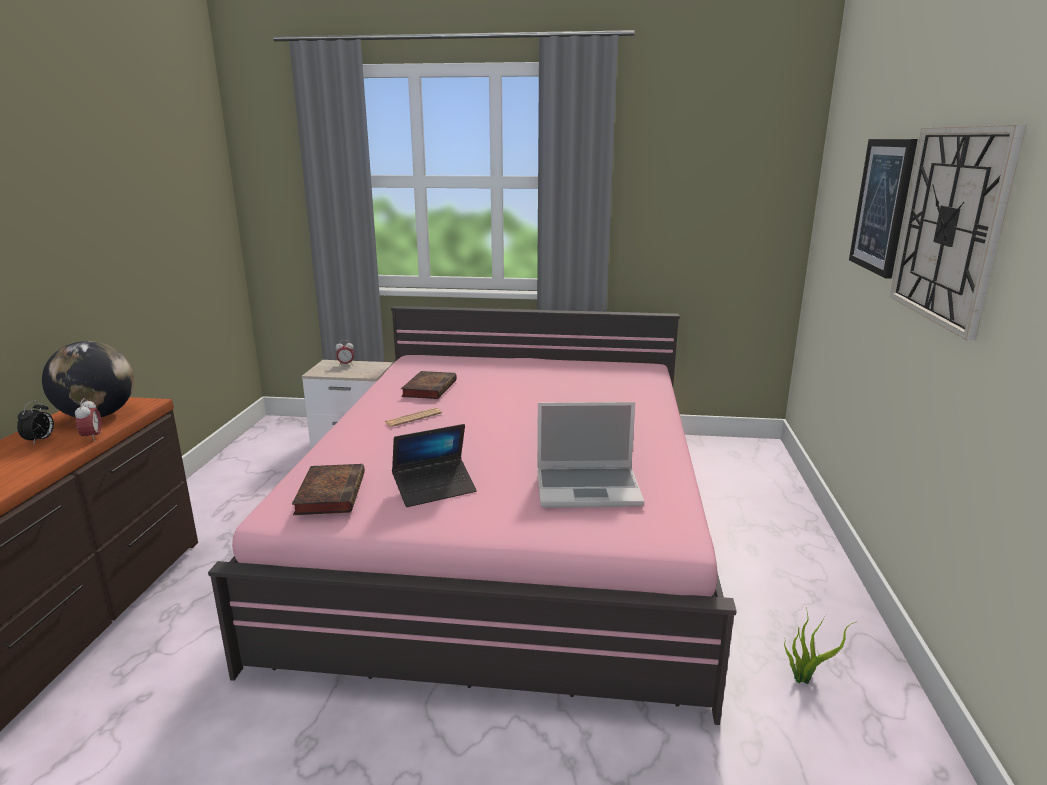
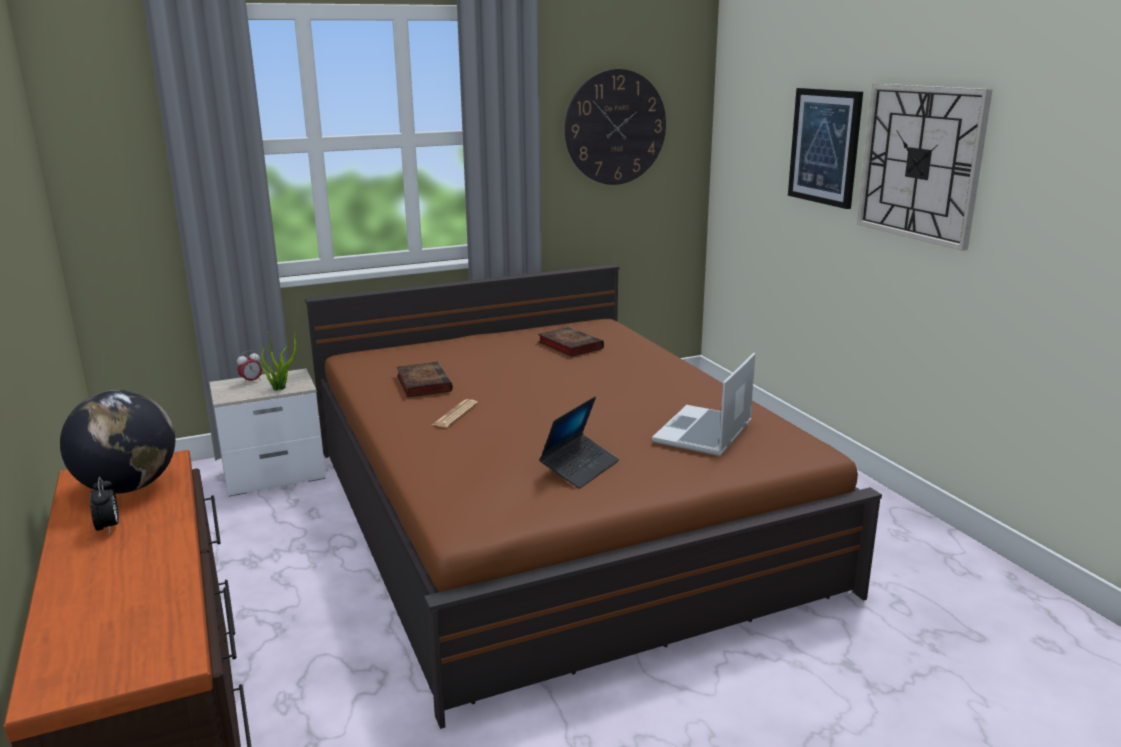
camera: 30 degrees left, 0 degrees up
alarm clock [75,398,102,441] -> none
pink bed [208,306,736,725] -> brown bed [305,265,882,729]
book [292,464,365,515] -> book moved to [538,327,604,357]
laptop [537,402,644,508] -> laptop turned 150 degrees clockwise [652,353,755,456]
potted plant [784,607,856,684] -> potted plant moved to [259,327,299,391]
none -> wall clock [565,69,666,185]

